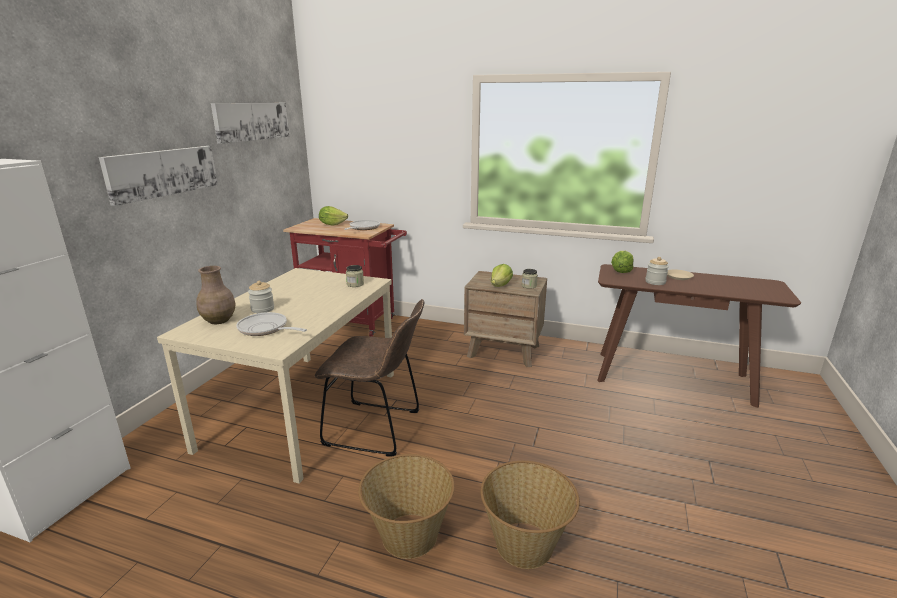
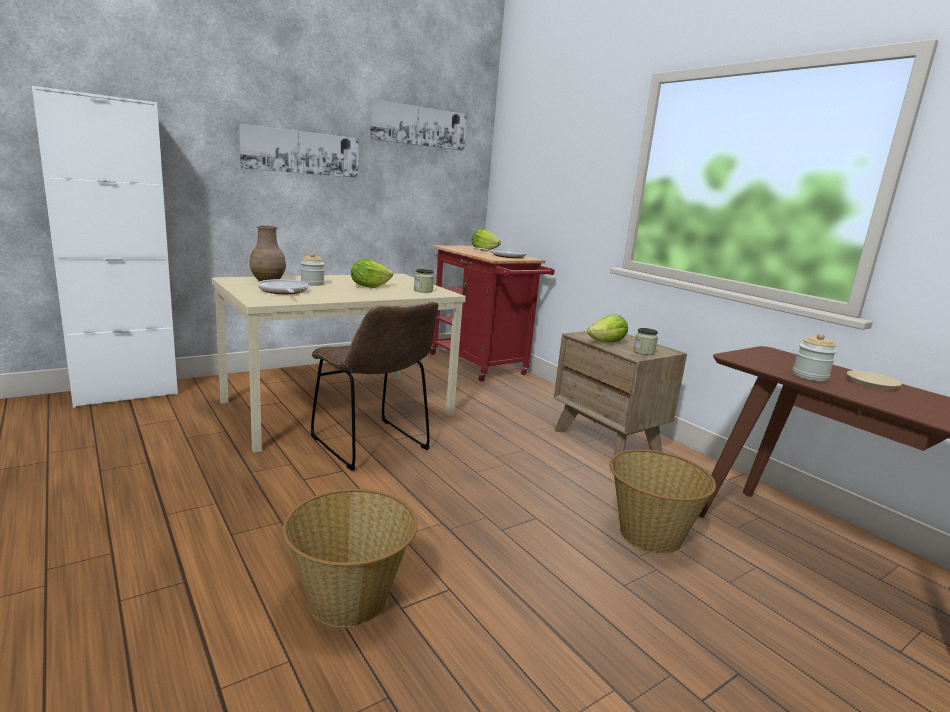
camera: 35 degrees right, 5 degrees down
basket [358,454,455,559] -> basket moved to [609,449,716,554]
lettuce [611,251,634,273] -> lettuce moved to [351,259,393,288]

